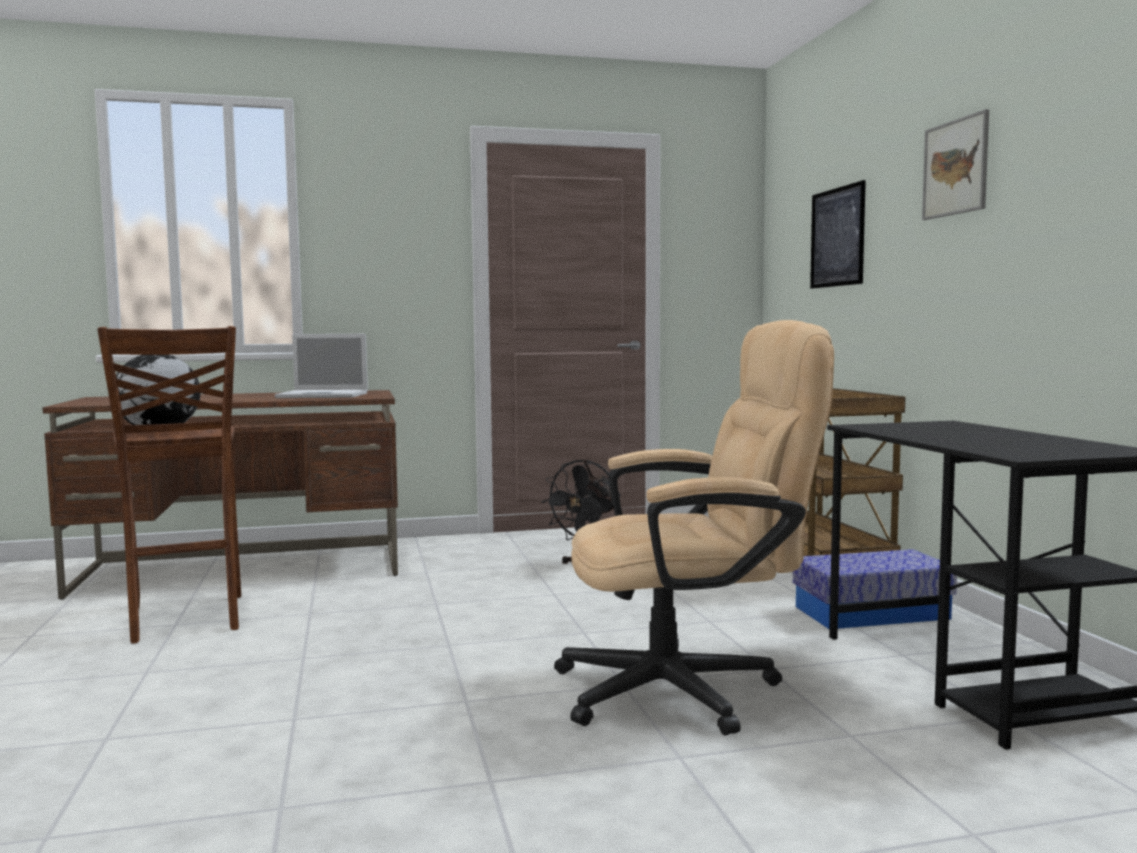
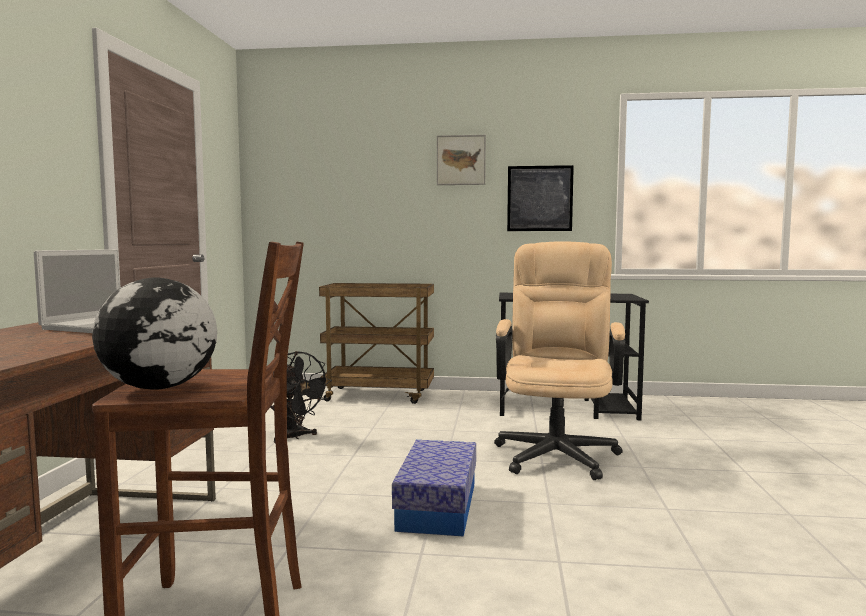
camera: 70 degrees left, 0 degrees up
storage box [793,549,957,629] -> storage box moved to [392,440,476,537]
picture [810,180,866,289] -> picture moved to [507,165,574,231]

